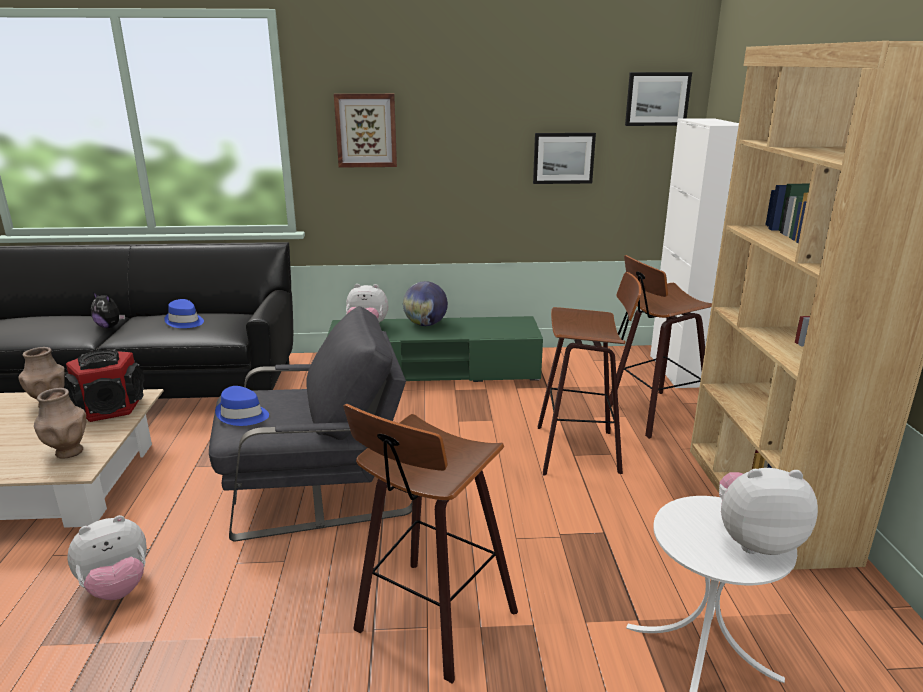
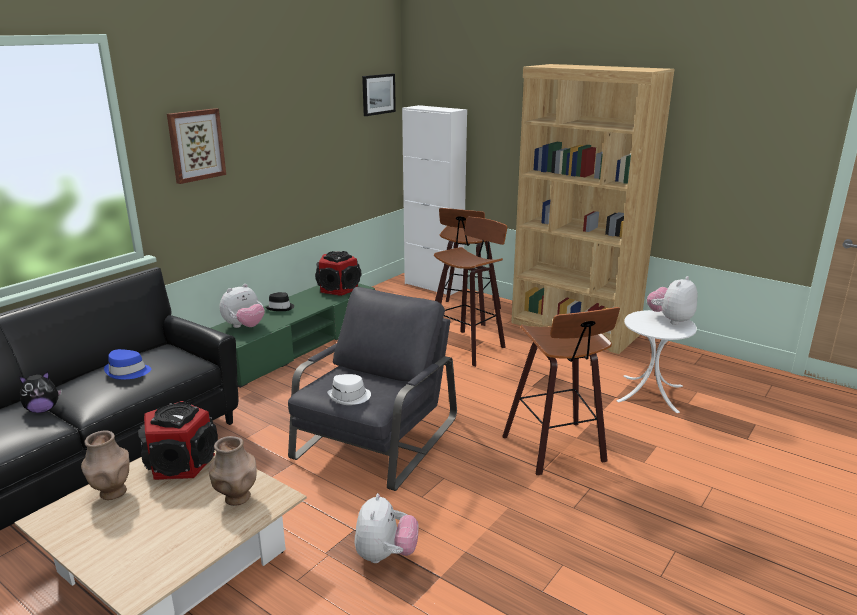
camera: 50 degrees left, 0 degrees up
blue hat [215,386,269,426] -> white hat [327,374,371,405]
globe [403,281,448,326] -> black hat [265,292,294,311]
picture [533,133,596,184] -> none
none -> speaker [315,251,361,296]

